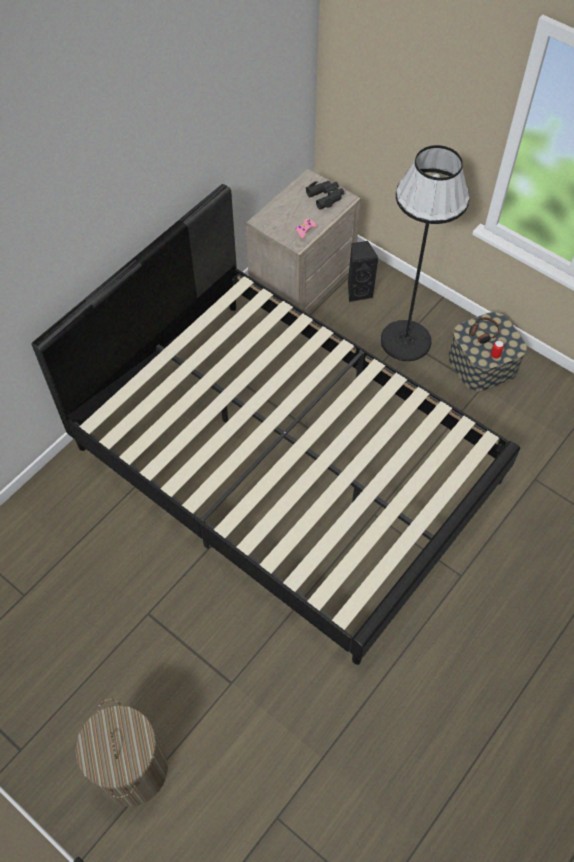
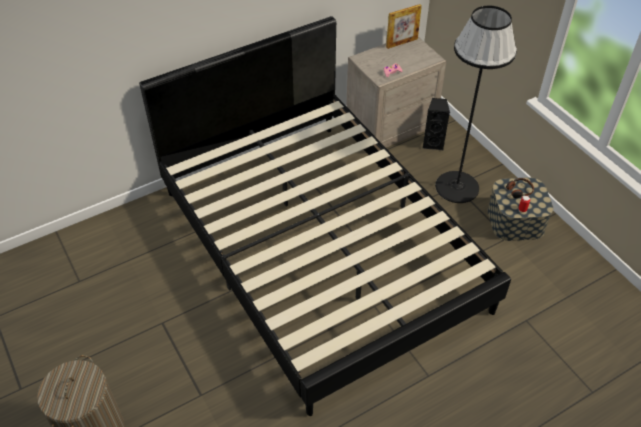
camera: 20 degrees right, 10 degrees down
black binoculars [306,181,345,210] -> none
none -> picture frame [386,4,422,49]

